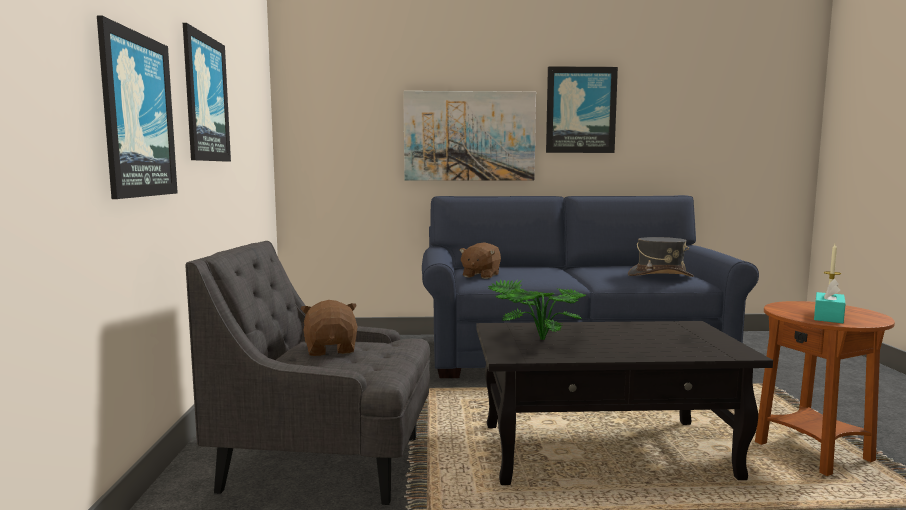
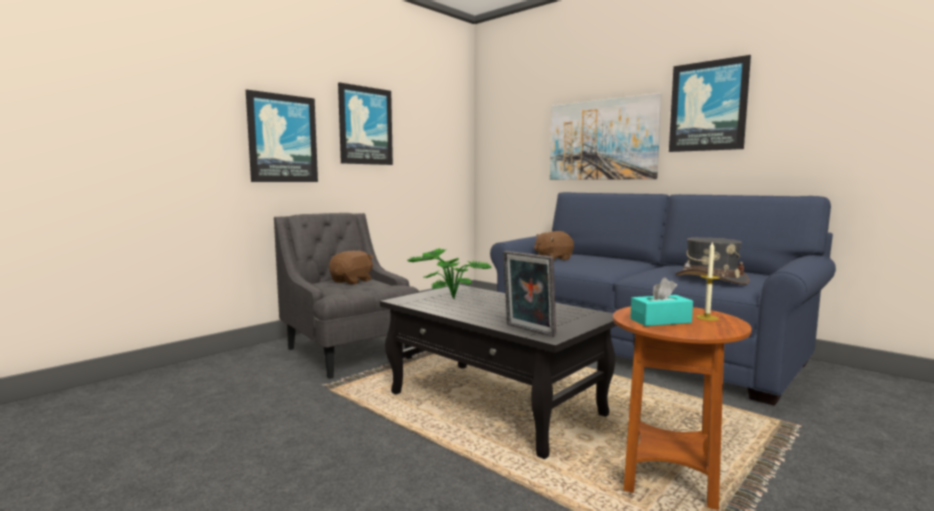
camera: 45 degrees right, 0 degrees up
none -> picture frame [503,251,556,337]

